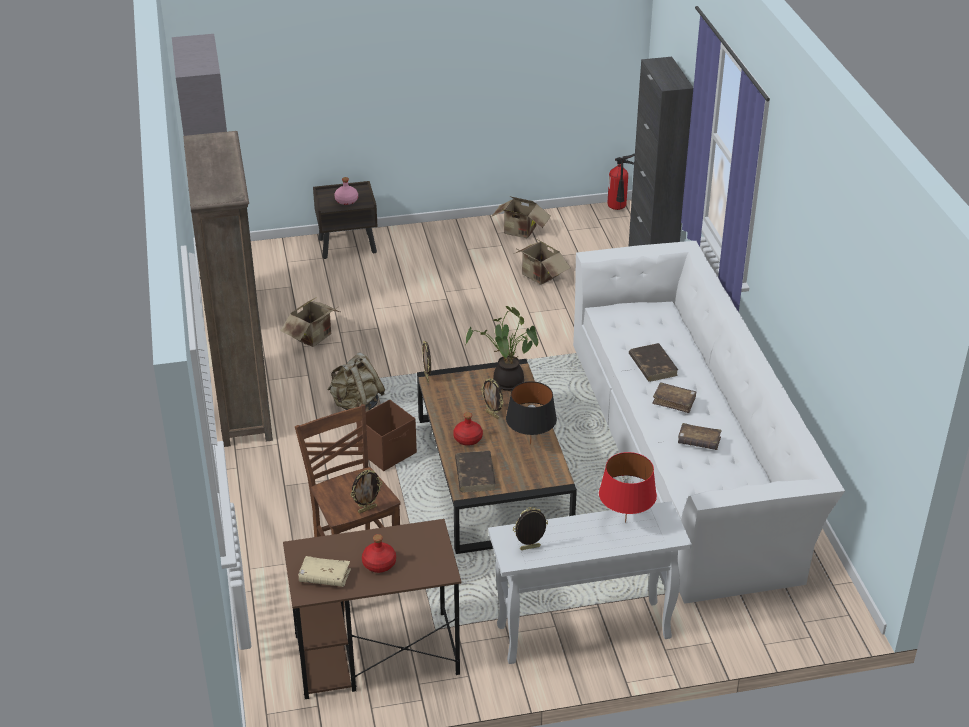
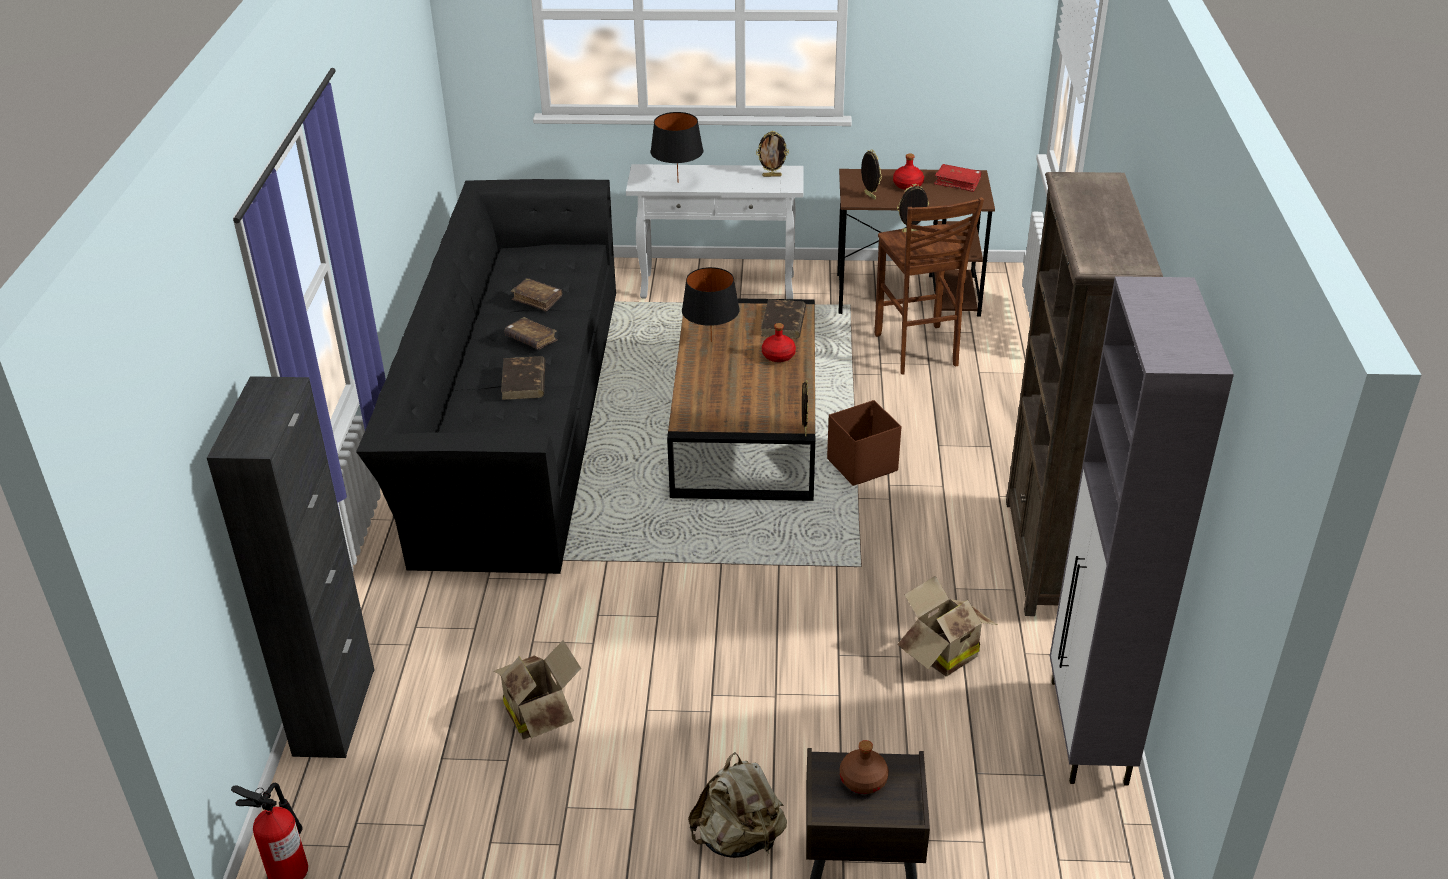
camera: 165 degrees left, 0 degrees up
beige book [298,556,351,587] -> red book [934,164,982,192]
beige backpack [327,352,385,412] -> beige backpack moved to [688,752,787,858]
pink bottle [334,177,358,205] -> brown bottle [840,740,889,794]
potted plant [466,306,538,391] -> none
picture frame [481,378,503,419] -> picture frame moved to [861,149,882,200]
cardboard box [491,196,551,238] -> none
white sofa [573,241,845,604] -> black sofa [356,179,616,574]
red table lamp [599,452,657,523] -> black table lamp [650,112,703,183]

